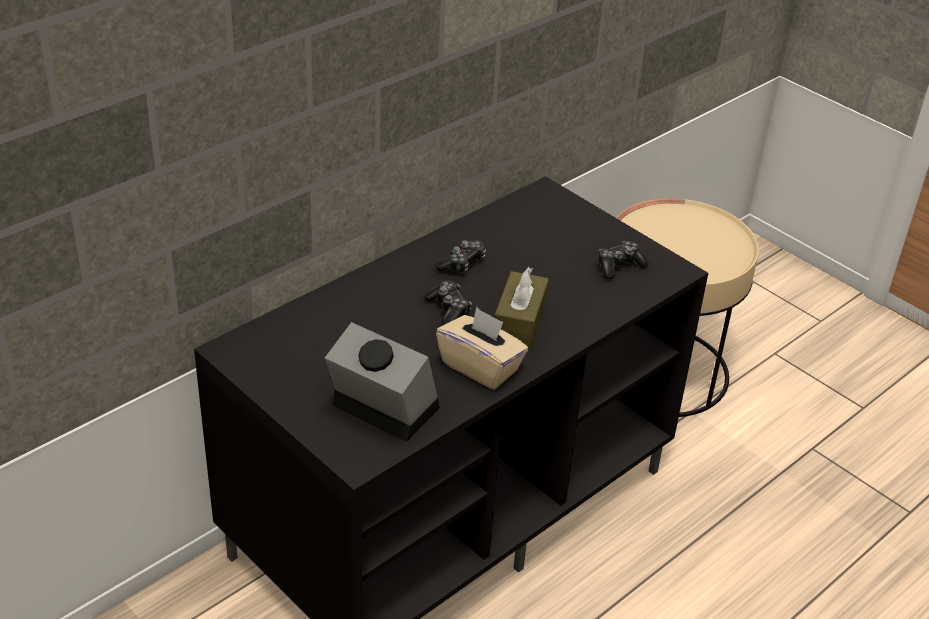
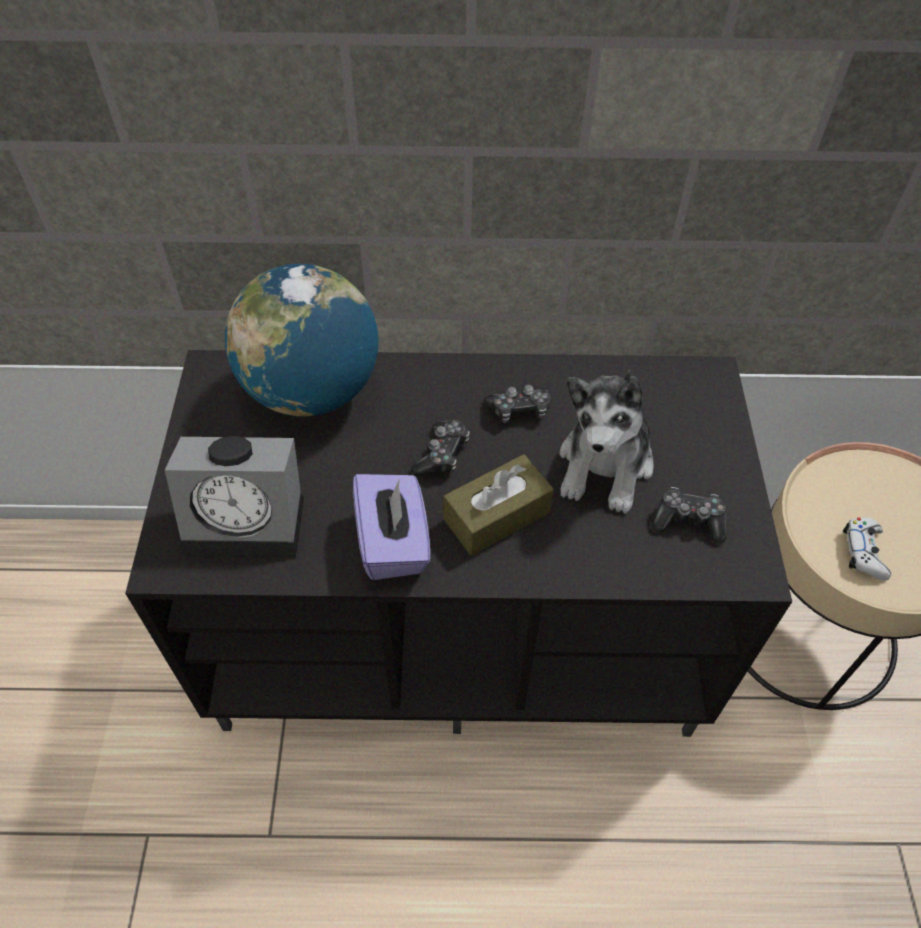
camera: 45 degrees right, 15 degrees up
alarm clock [325,322,440,442] -> alarm clock turned 105 degrees clockwise [165,436,304,558]
beige tissue box [436,307,528,390] -> purple tissue box [353,474,430,580]
none -> globe [225,264,379,417]
none -> plush toy [559,369,654,514]
none -> white game controller [843,517,891,581]

